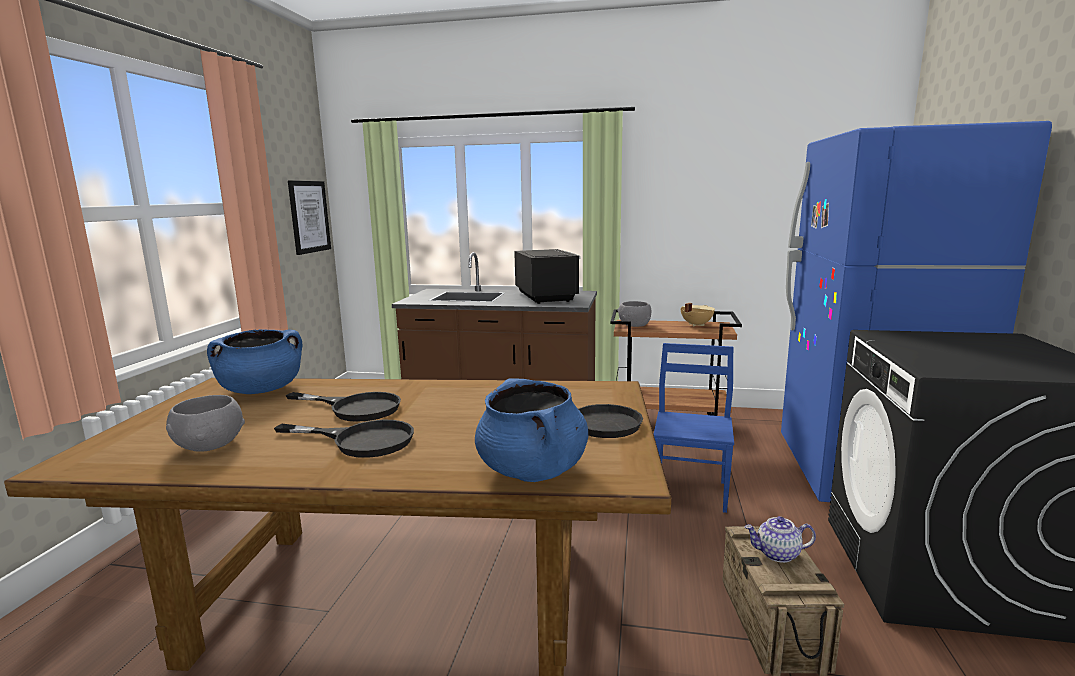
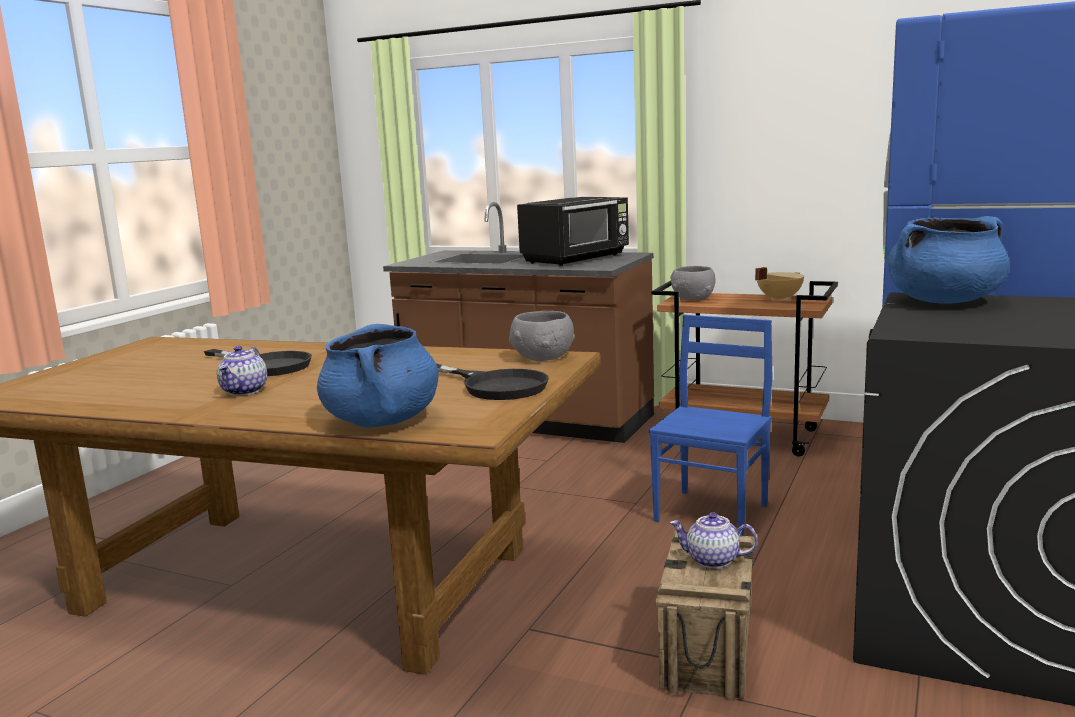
camera: 15 degrees right, 0 degrees up
grey bowl [166,395,245,452] -> grey bowl moved to [509,311,575,361]
blue cooking pot [207,329,303,394] -> blue cooking pot moved to [888,216,1010,304]
black frying pan [274,420,414,458] -> teapot [217,346,267,396]
picture [288,180,331,255] -> none
black microwave [514,249,581,304] -> black microwave turned 45 degrees clockwise [517,197,629,266]

